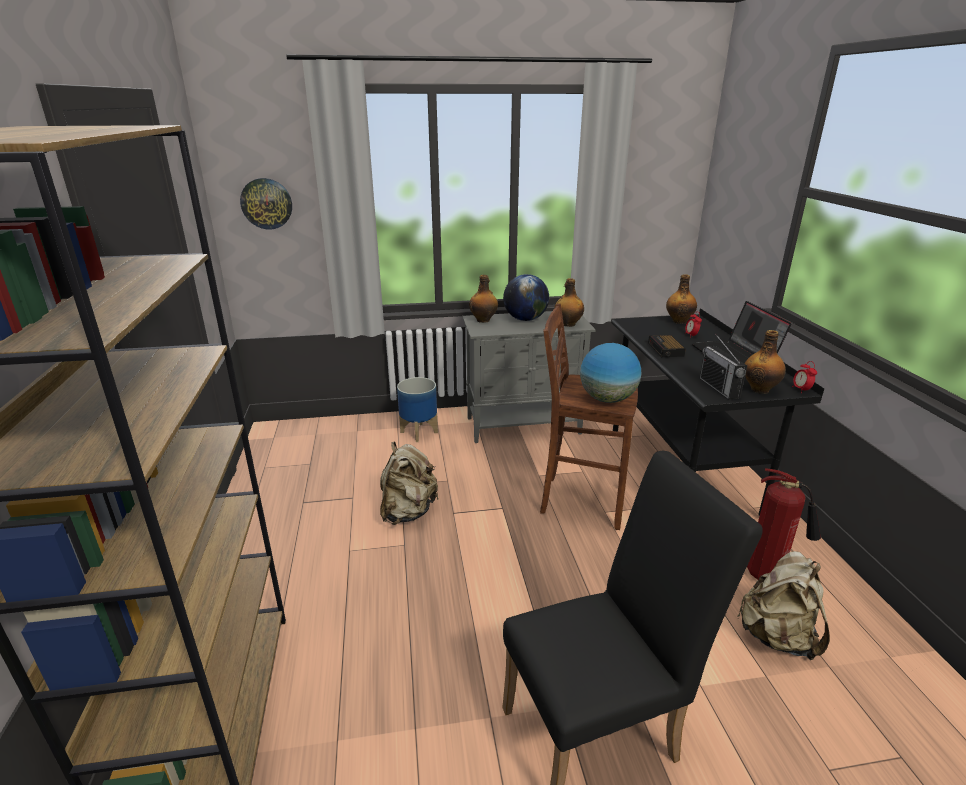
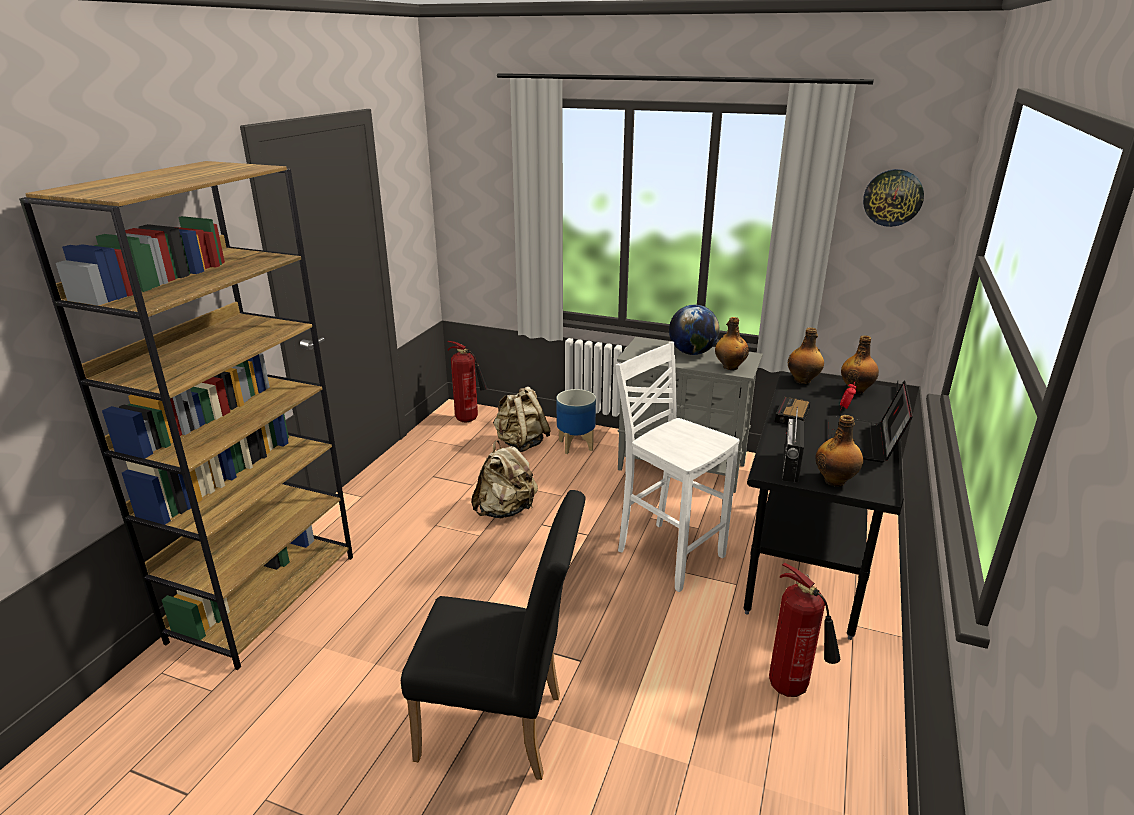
camera: 30 degrees right, 0 degrees up
wall clock [240,178,292,230] -> wall clock moved to [863,169,924,227]
bottle [469,275,498,323] -> bottle moved to [788,327,824,384]
brown stool [540,304,638,530] -> white stool [615,341,740,592]
globe [580,343,641,403] -> none
beige backpack [737,551,830,660] -> beige backpack moved to [493,386,551,452]
alarm clock [792,361,817,393] -> none
none -> fire extinguisher [448,341,488,423]

